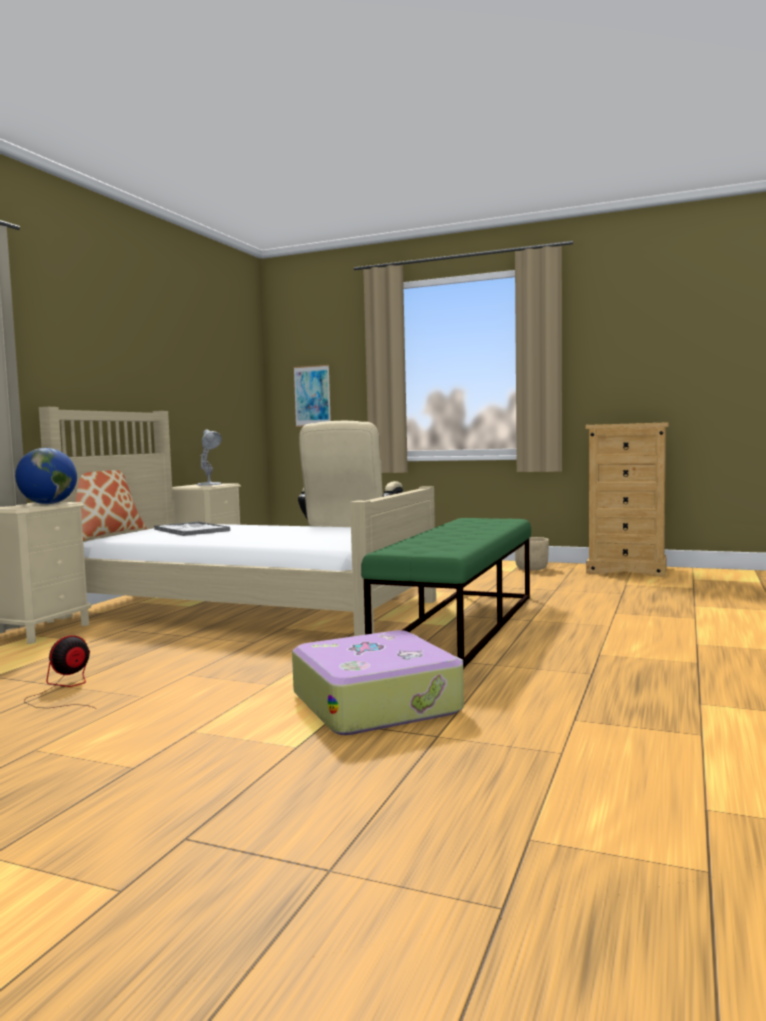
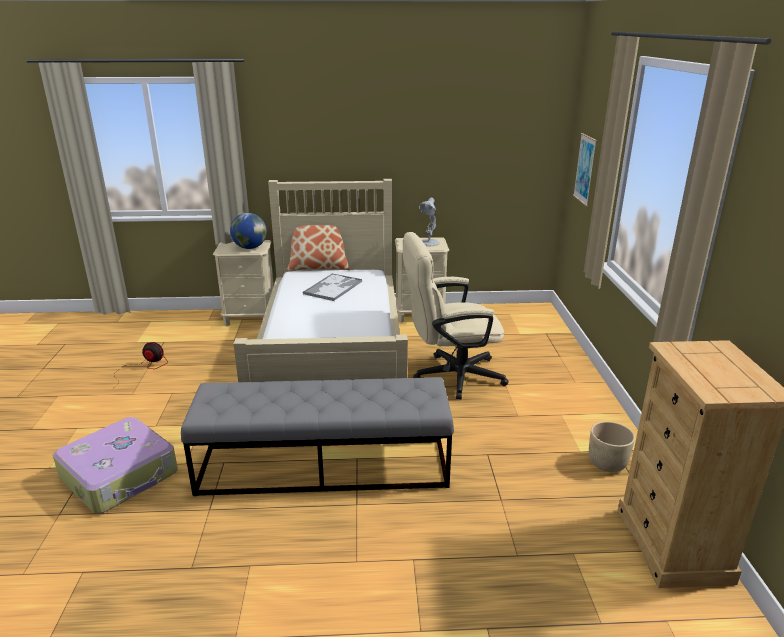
camera: 65 degrees right, 20 degrees up
green bench [361,518,531,670] -> grey bench [181,377,454,496]

